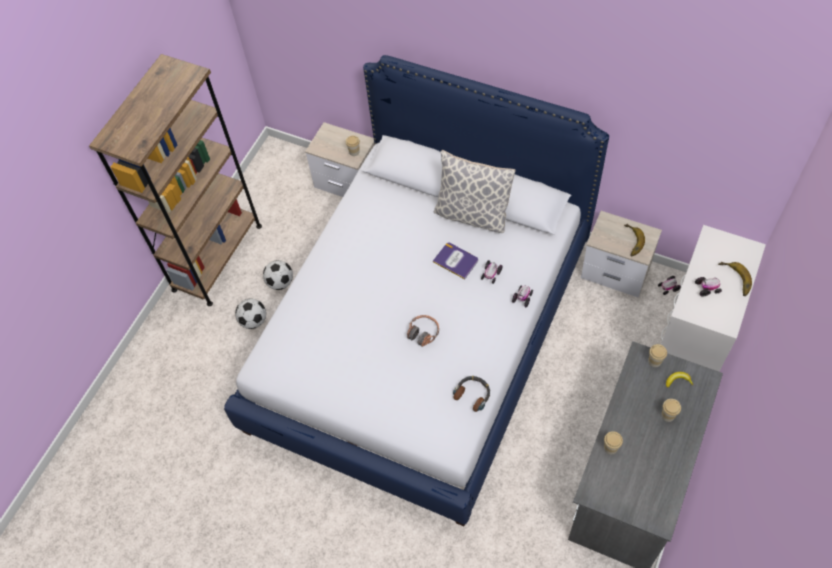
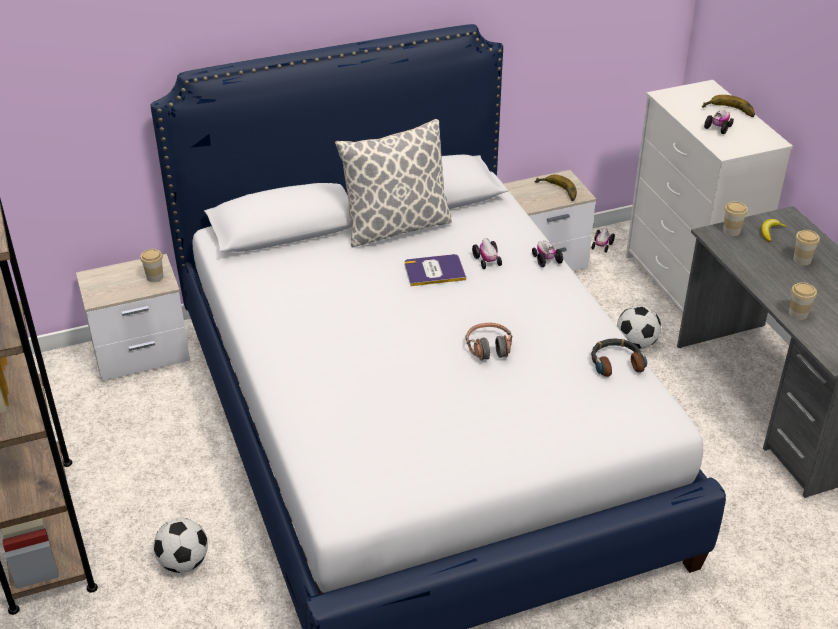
camera: 50 degrees left, 20 degrees down
football [263,260,293,290] -> football moved to [617,306,661,349]

